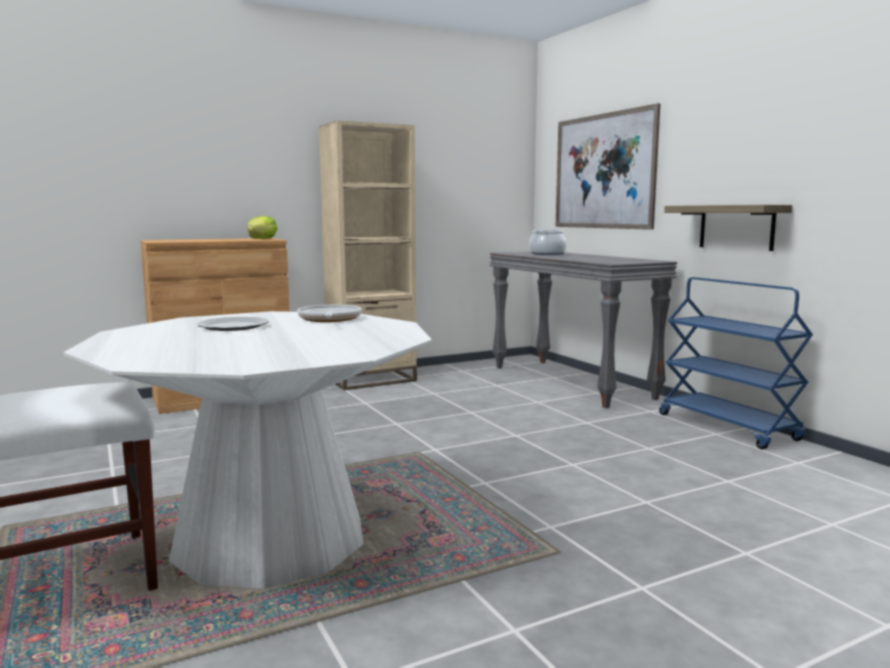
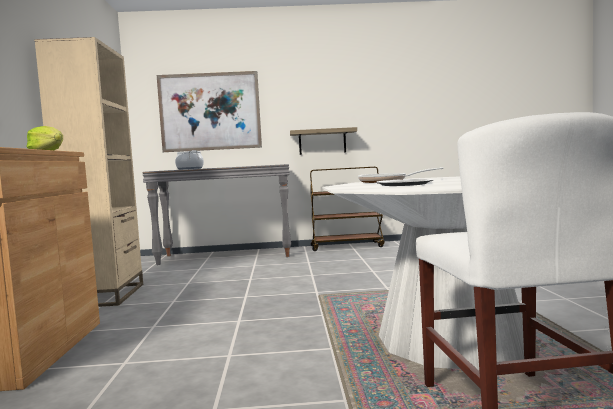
camera: 65 degrees left, 5 degrees down
blue cart [659,277,813,449] -> brown cart [310,167,384,251]

